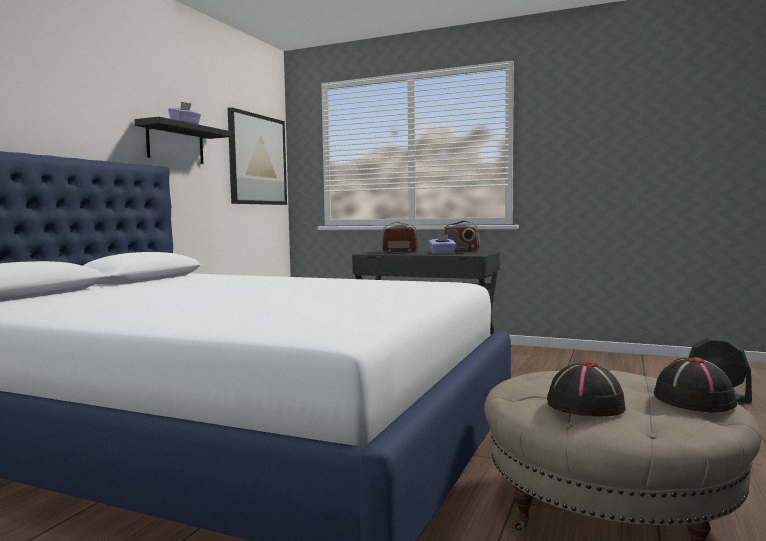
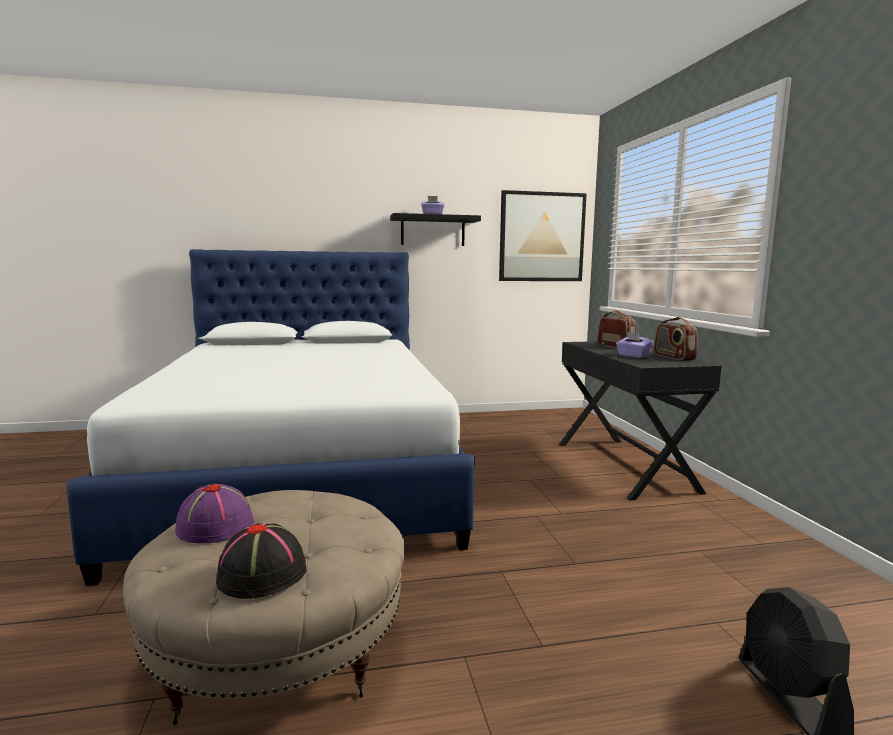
camera: 55 degrees right, 5 degrees up
black hat [547,361,626,417] -> purple hat [175,484,254,543]

